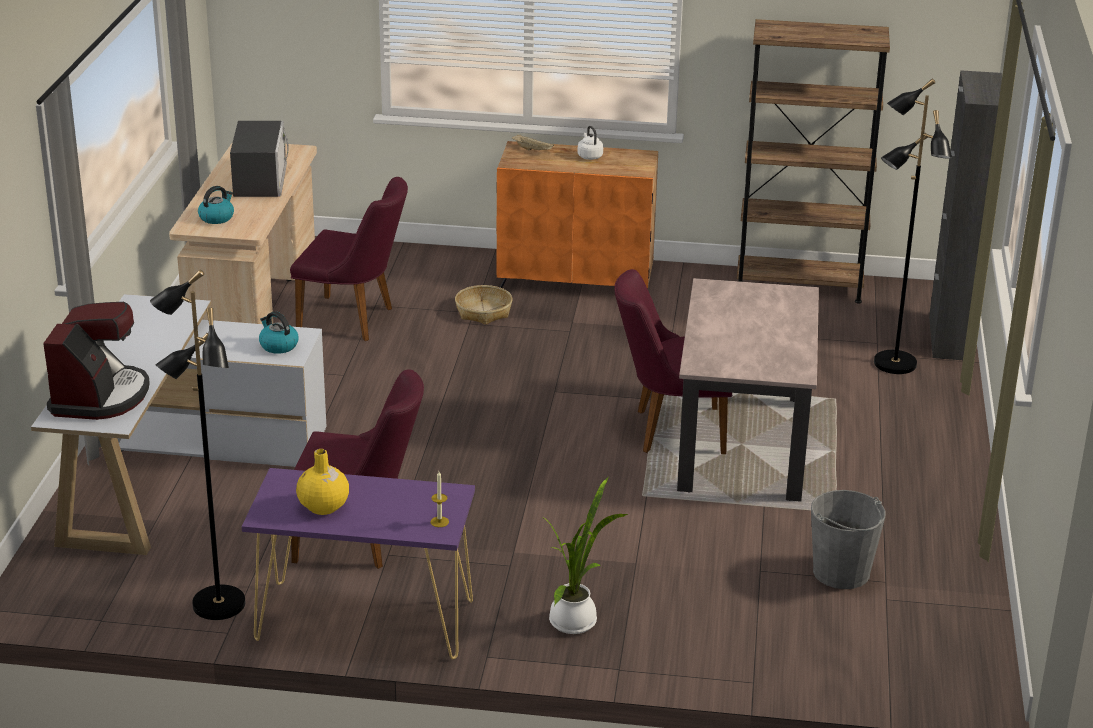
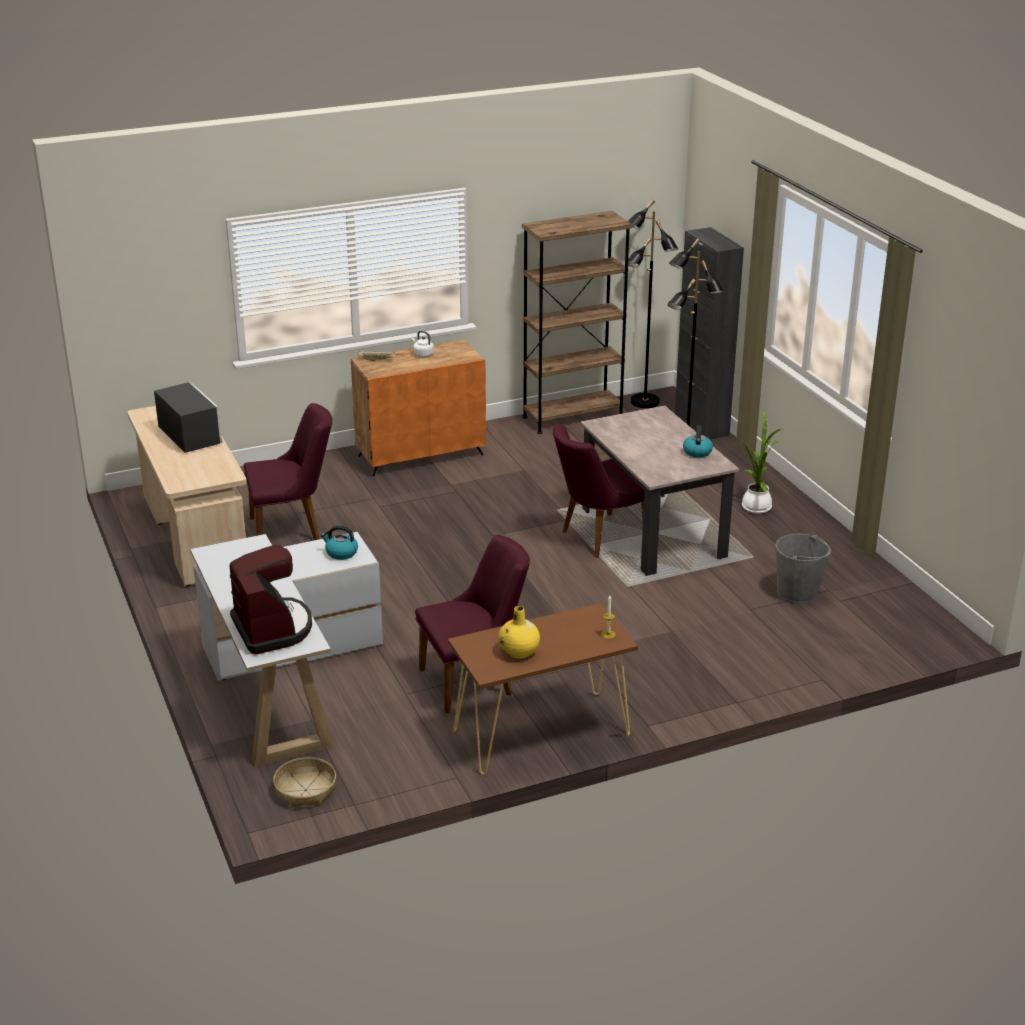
camera: 30 degrees left, 0 degrees up
black floor lamp [150,270,245,620] -> black floor lamp moved to [628,200,678,408]
kettle [198,186,234,224] -> kettle moved to [683,426,713,458]
purple console table [242,468,475,659] -> brown console table [448,603,638,775]
basket [455,285,512,325] -> basket moved to [273,757,336,808]
potted plant [540,477,627,634] -> potted plant moved to [742,411,785,514]

